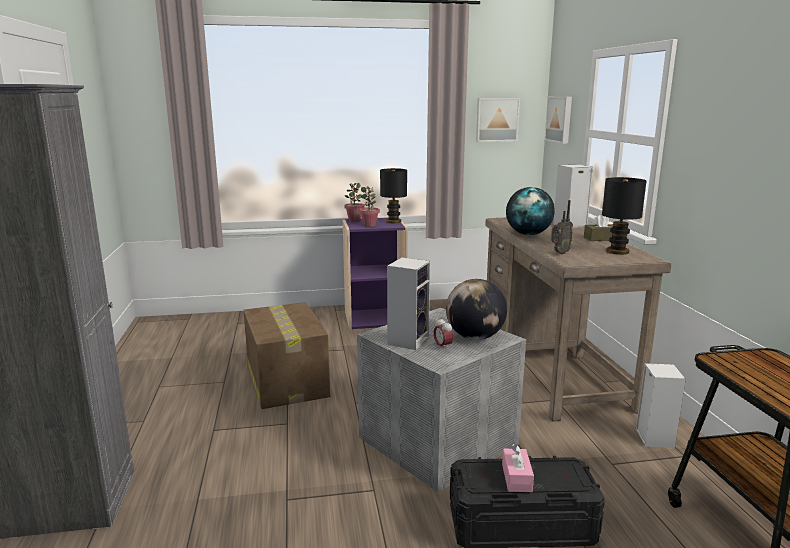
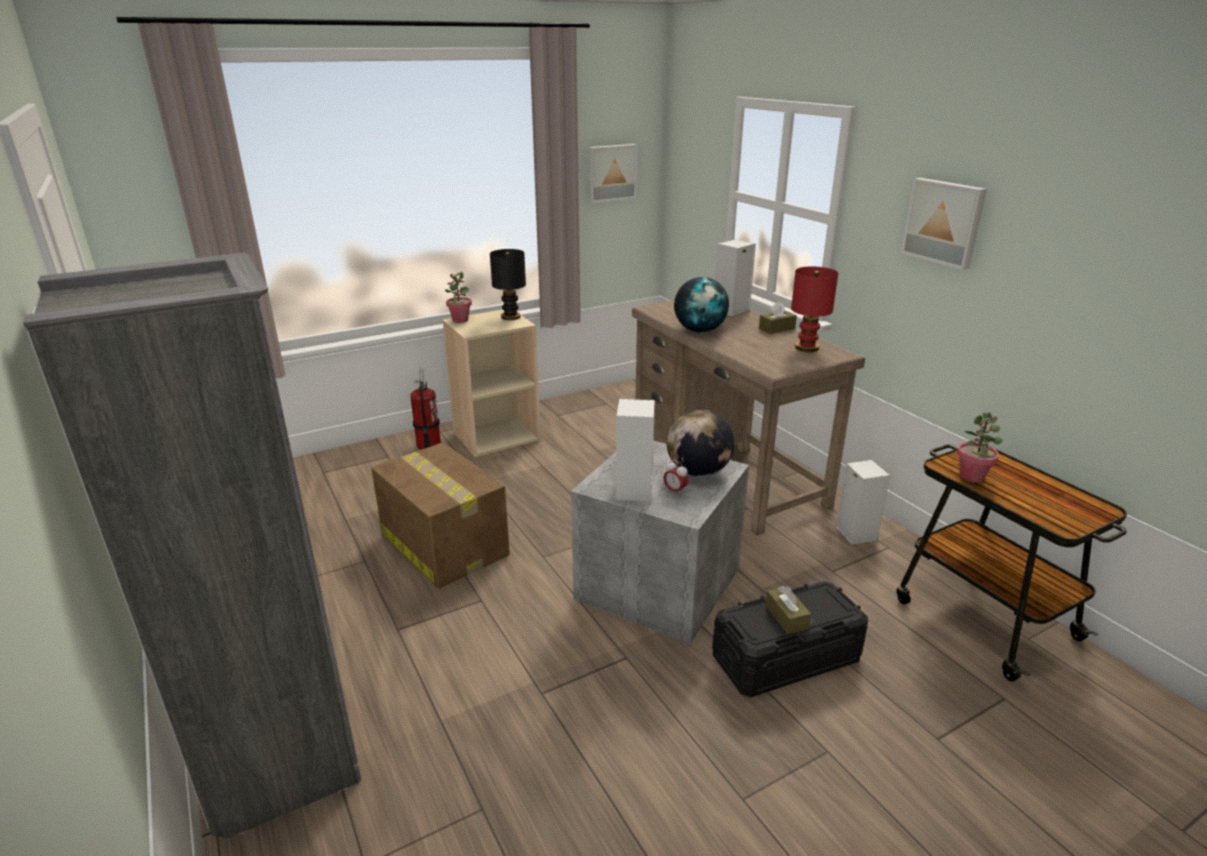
camera: 20 degrees left, 10 degrees up
purple bookcase [343,218,408,329] -> beige bookcase [443,309,541,457]
potted plant [359,186,380,227] -> potted plant moved to [957,412,1003,483]
pink tissue box [502,444,534,492] -> brown tissue box [766,586,811,634]
picture [544,97,572,144] -> picture moved to [901,178,987,270]
radio [551,200,573,255] -> none
black table lamp [602,177,647,255] -> red table lamp [791,266,839,352]
none -> fire extinguisher [410,368,441,450]

